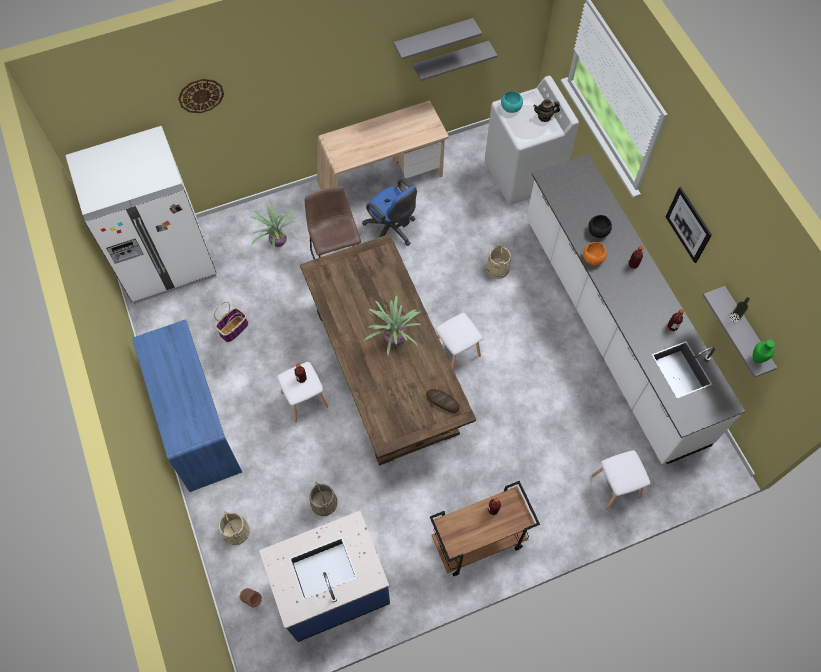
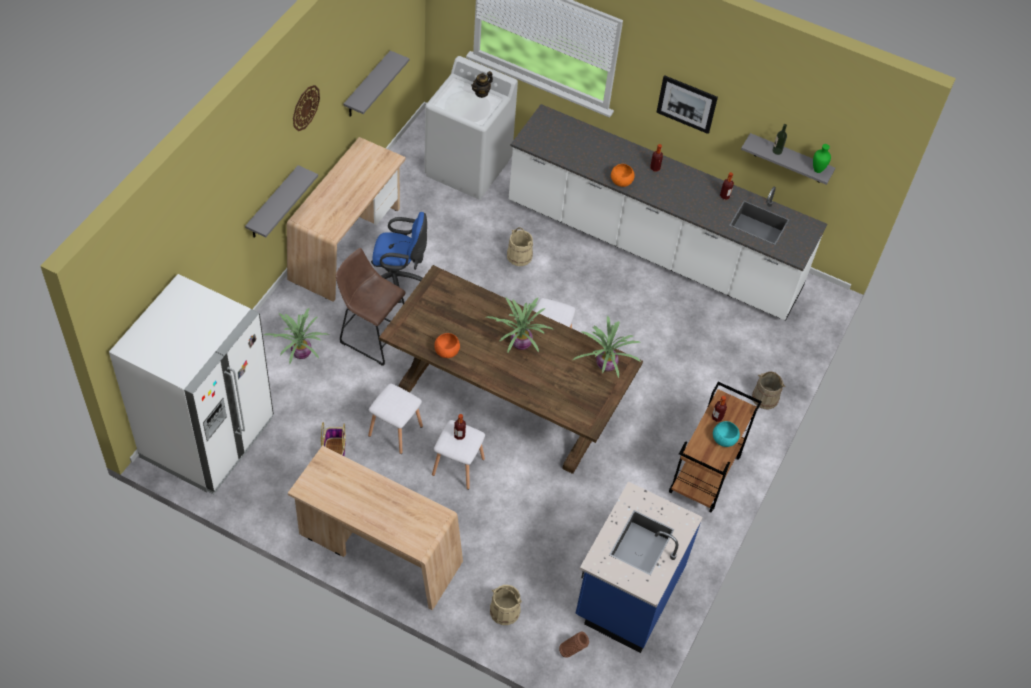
camera: 45 degrees left, 10 degrees down
blue desk [132,319,242,492] -> beige desk [288,445,463,610]
wall clock [178,79,224,113] -> wall clock moved to [293,85,320,131]
beige bucket [309,482,337,516] -> beige bucket moved to [752,372,785,410]
grey shelf [394,18,482,60] -> grey shelf moved to [245,165,318,238]
bread [426,389,460,413] -> potted plant [573,316,641,378]
turquoise bowl [501,91,523,113] -> turquoise bowl moved to [713,421,740,447]
black bowl [588,215,612,238] -> none
white stool [592,450,650,509] -> white stool moved to [368,383,423,454]
none -> orange bowl [434,333,460,358]

